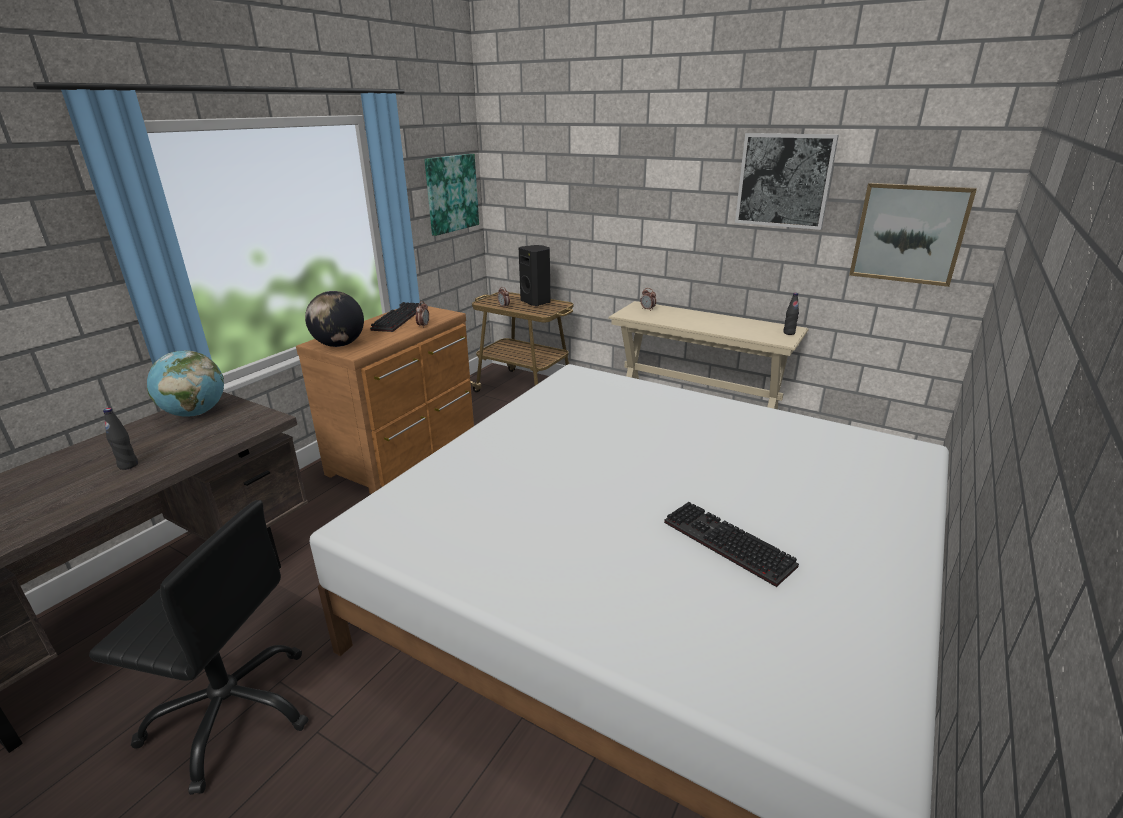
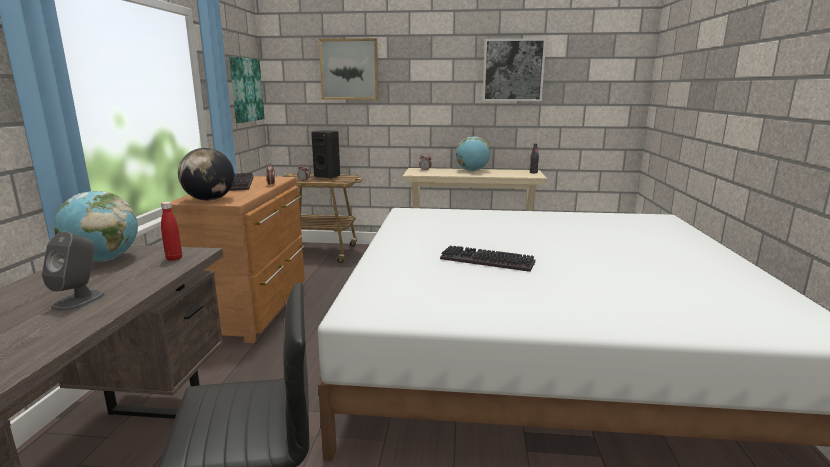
camera: 25 degrees left, 10 degrees down
black bottle [103,408,138,470] -> grey speaker [42,231,105,311]
keyboard [664,502,799,587] -> keyboard moved to [440,246,535,272]
picture [849,183,977,287] -> picture moved to [319,38,379,100]
none -> red bottle [161,202,182,261]
none -> globe [456,136,490,171]

